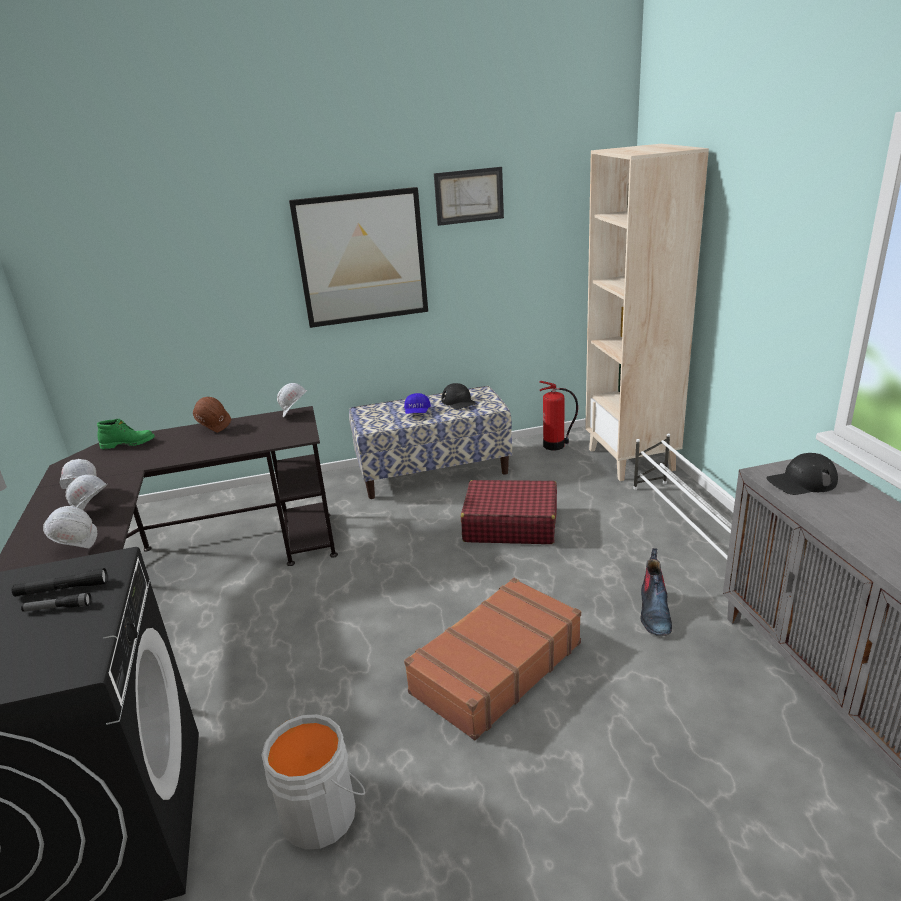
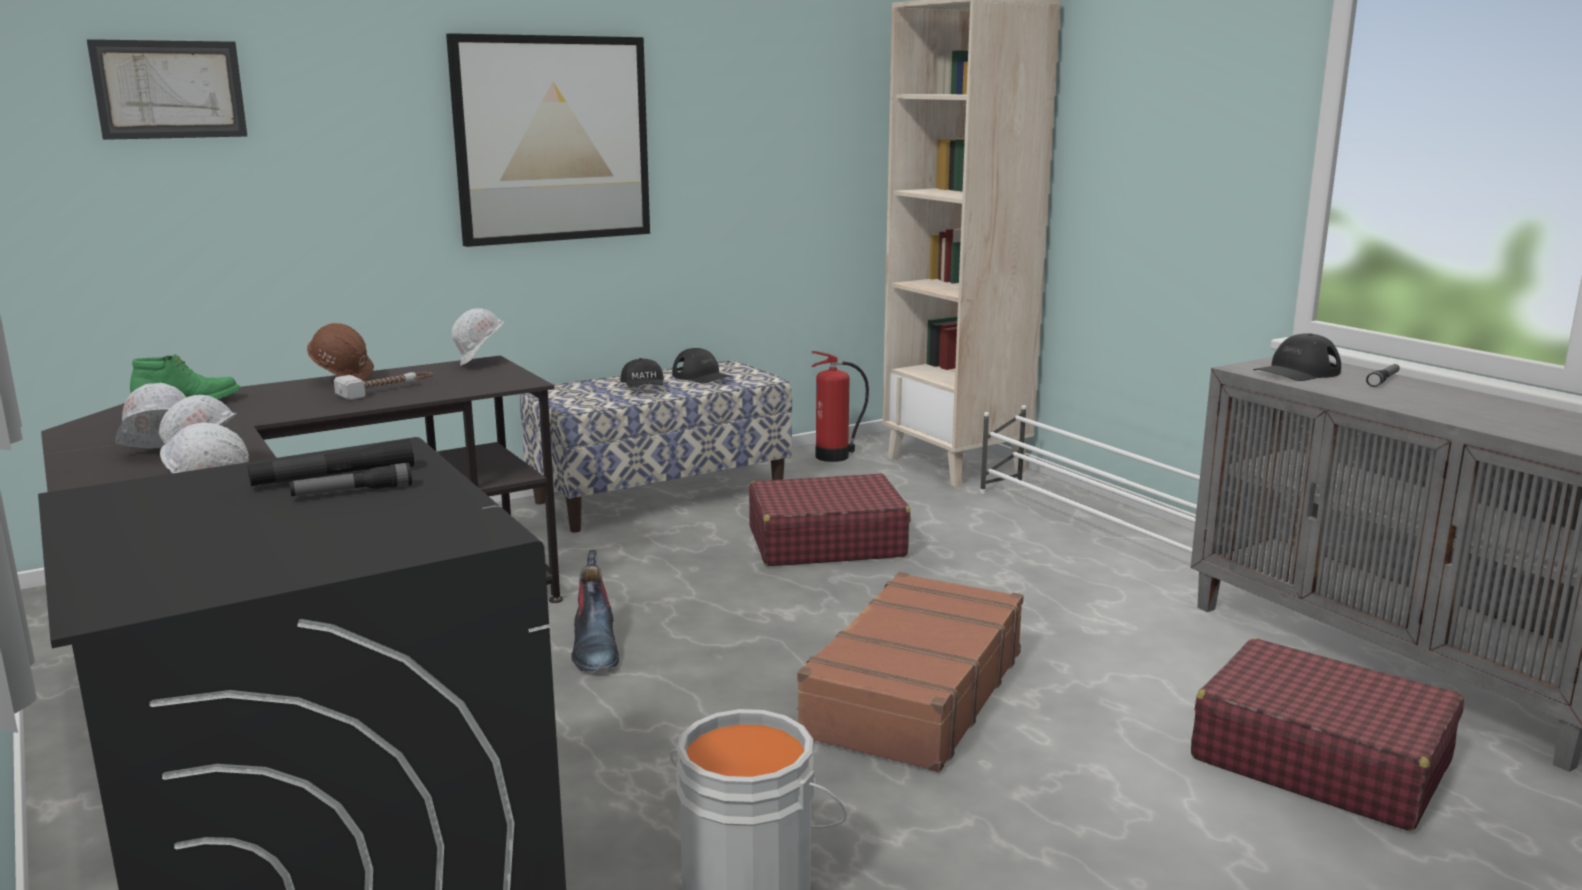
camera: 20 degrees left, 10 degrees down
blue cap [404,393,431,414] -> black cap [620,358,664,387]
picture [434,167,504,226] -> picture moved to [87,39,247,140]
boot [641,548,672,636] -> boot moved to [571,550,619,672]
none -> hammer [334,372,433,400]
none -> red suitcase [1191,638,1464,831]
none -> flashlight [1366,364,1400,387]

